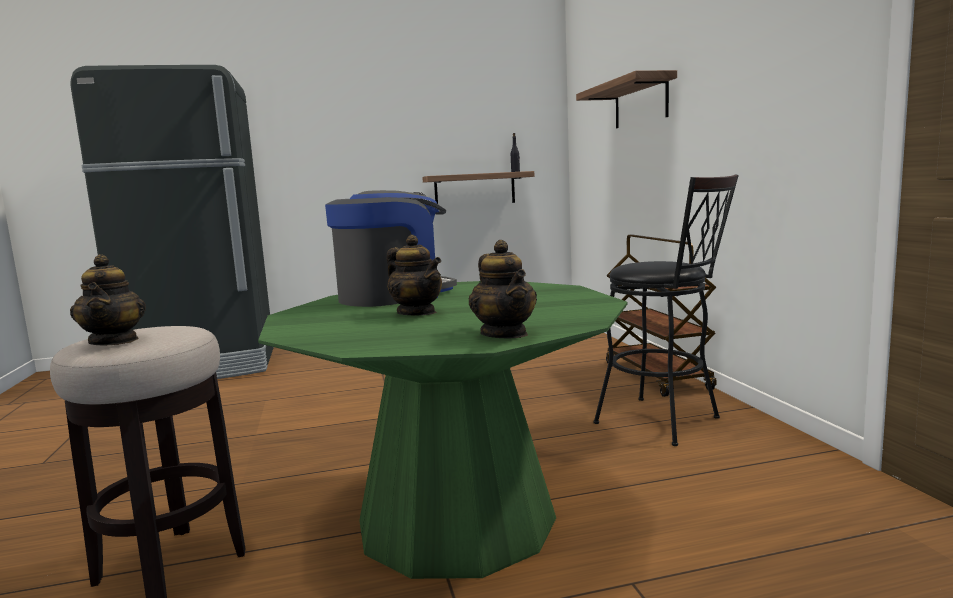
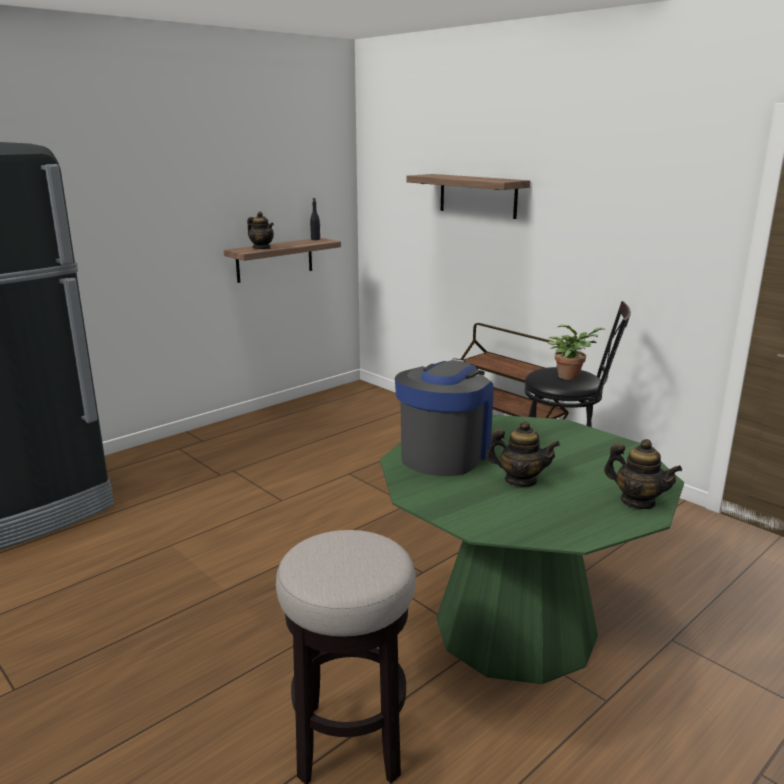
camera: 30 degrees left, 10 degrees up
teapot [70,254,146,346] -> teapot moved to [247,212,274,249]
none -> potted plant [548,324,605,380]

